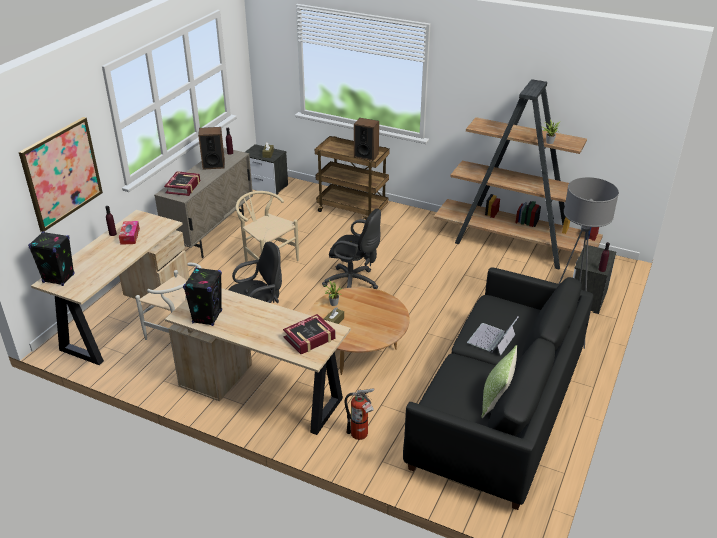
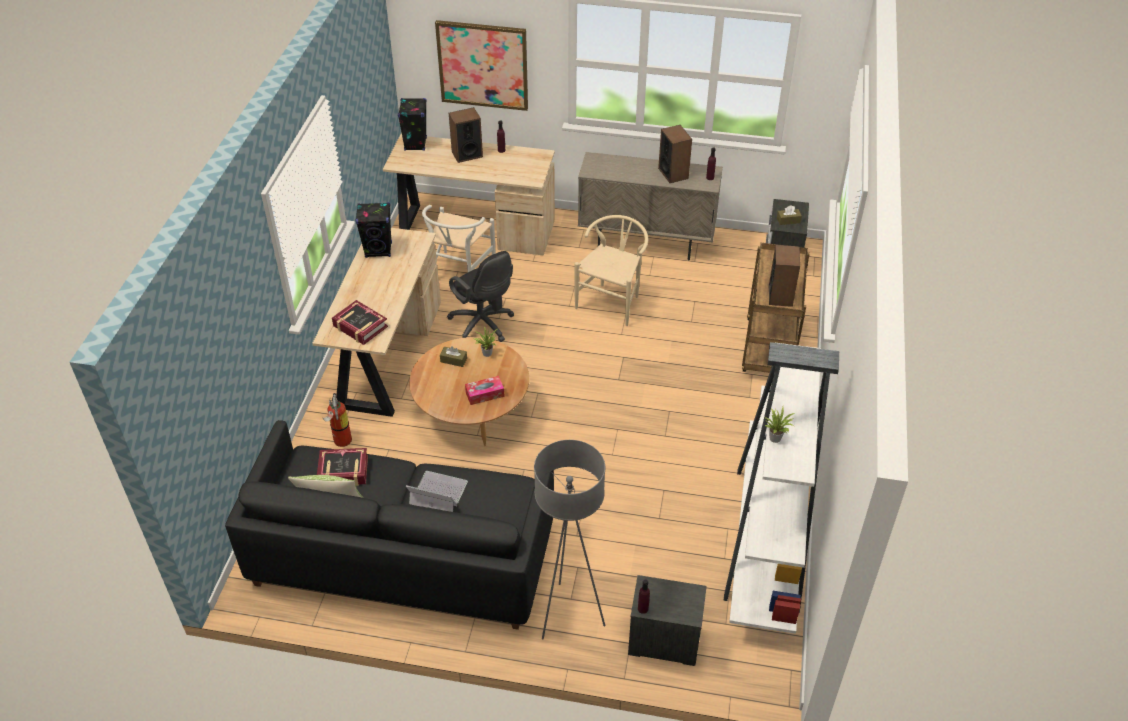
camera: 75 degrees right, 10 degrees up
tissue box [119,221,140,245] -> tissue box moved to [465,376,505,405]
book [164,171,200,196] -> book moved to [317,448,368,486]
black office chair [322,209,381,289] -> none
brown bookcase [434,79,603,270] -> white bookcase [723,342,839,634]
none -> speaker [449,107,483,163]

